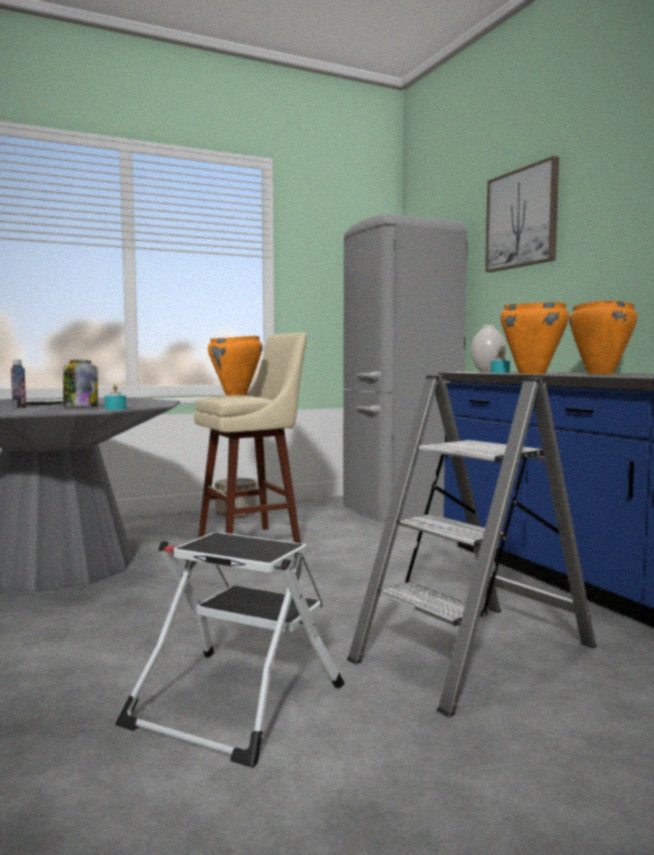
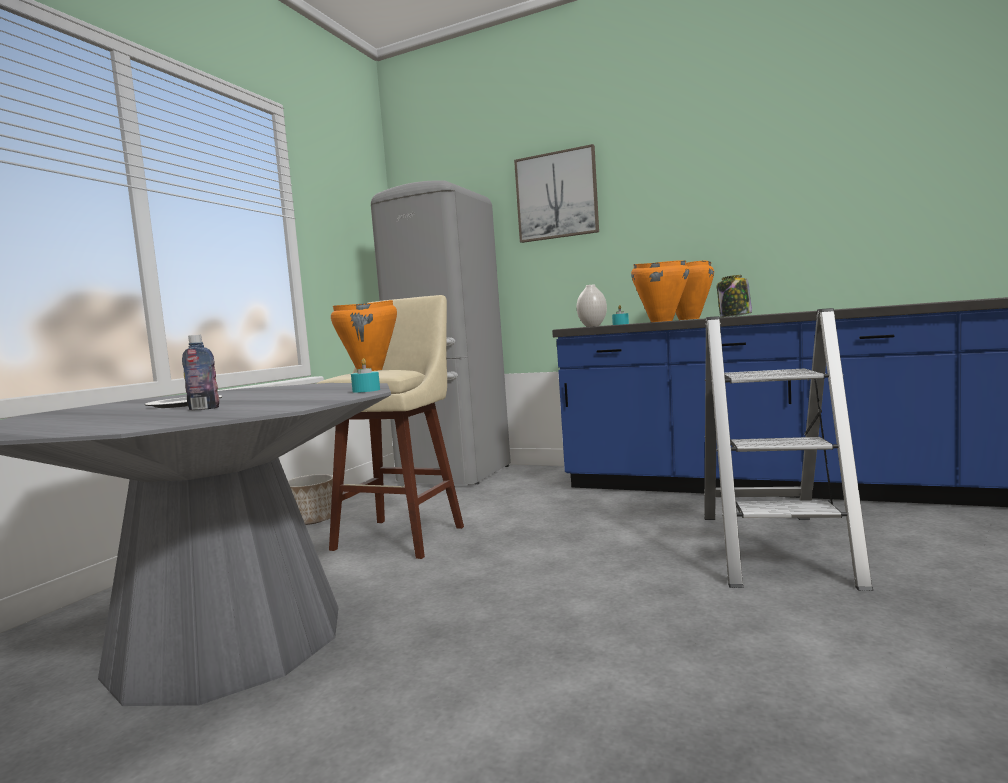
camera: 40 degrees left, 0 degrees up
jar [63,360,98,407] -> jar moved to [717,275,752,317]
step ladder [115,532,345,768] -> none

